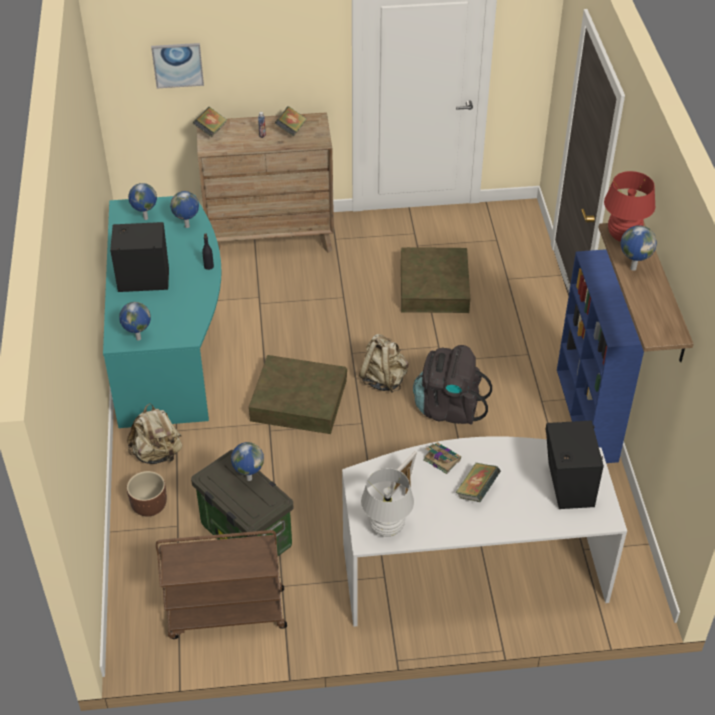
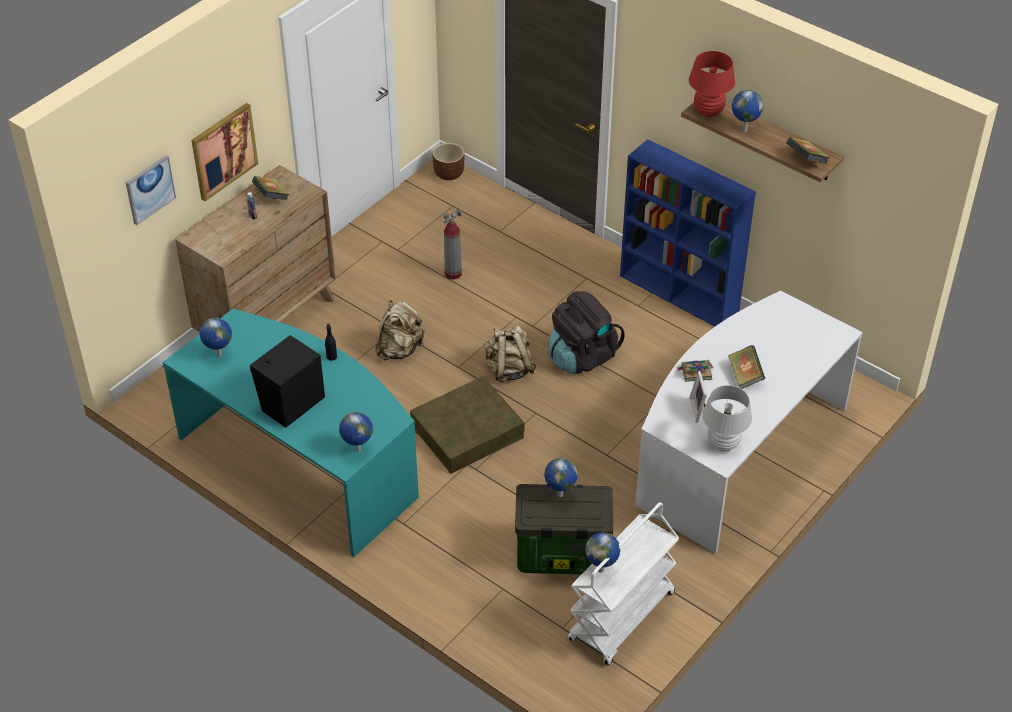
camera: 45 degrees left, 0 degrees up
beige backpack [127,403,182,464] -> beige backpack moved to [375,300,425,360]
brown planter [127,471,167,516] -> brown planter moved to [432,143,464,180]
brown cart [156,530,287,639] -> white cart [568,502,679,665]
globe [170,191,199,228] -> globe moved to [585,532,620,573]
book [193,107,227,137] -> book moved to [786,137,830,164]
brown storage box [401,247,470,313] -> fire extinguisher [443,210,462,279]
black speaker [545,421,604,509] -> none
none -> picture [191,103,258,201]

